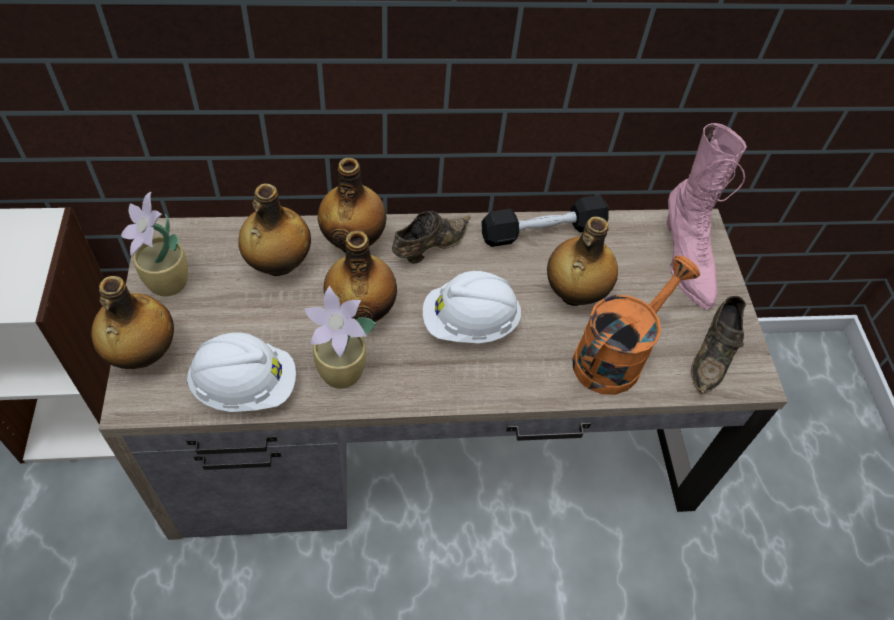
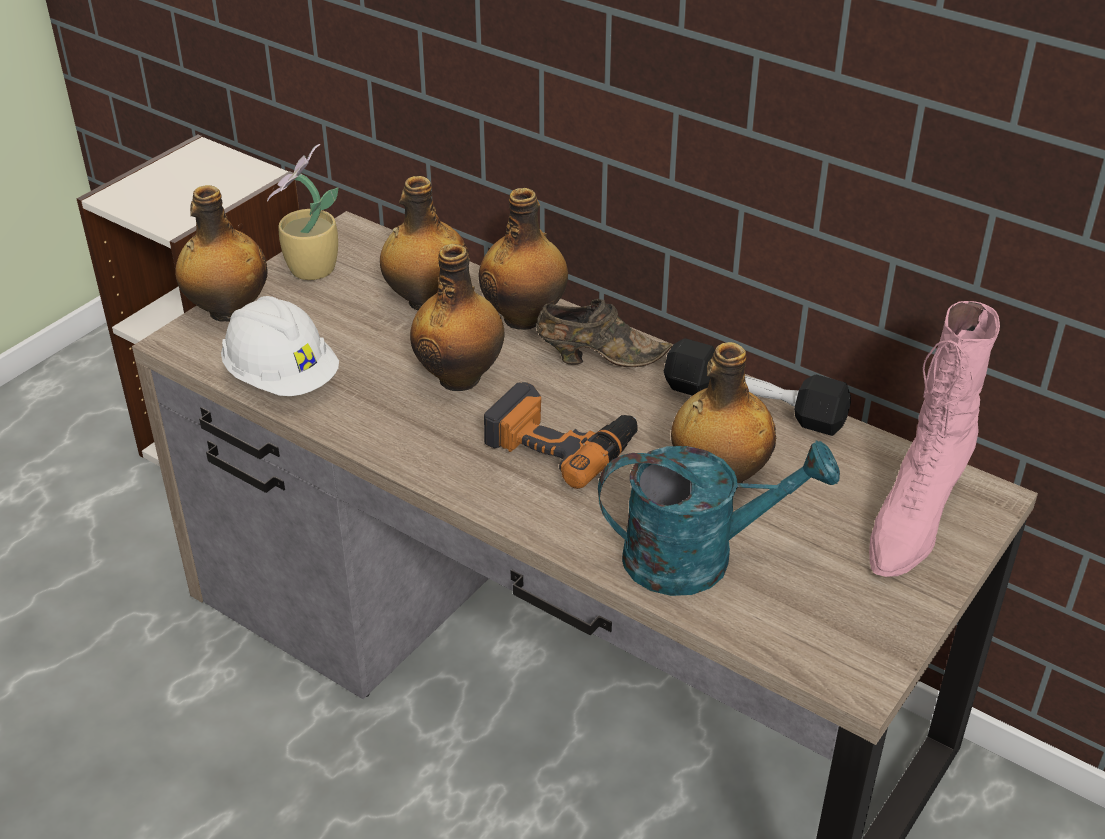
camera: 45 degrees right, 15 degrees down
potted plant [304,286,376,389] -> none
white hard hat [423,271,521,343] -> power drill [484,382,637,489]
orange watering can [572,256,700,395] -> turquoise watering can [598,441,840,596]
brown shoe [691,296,746,394] -> none

